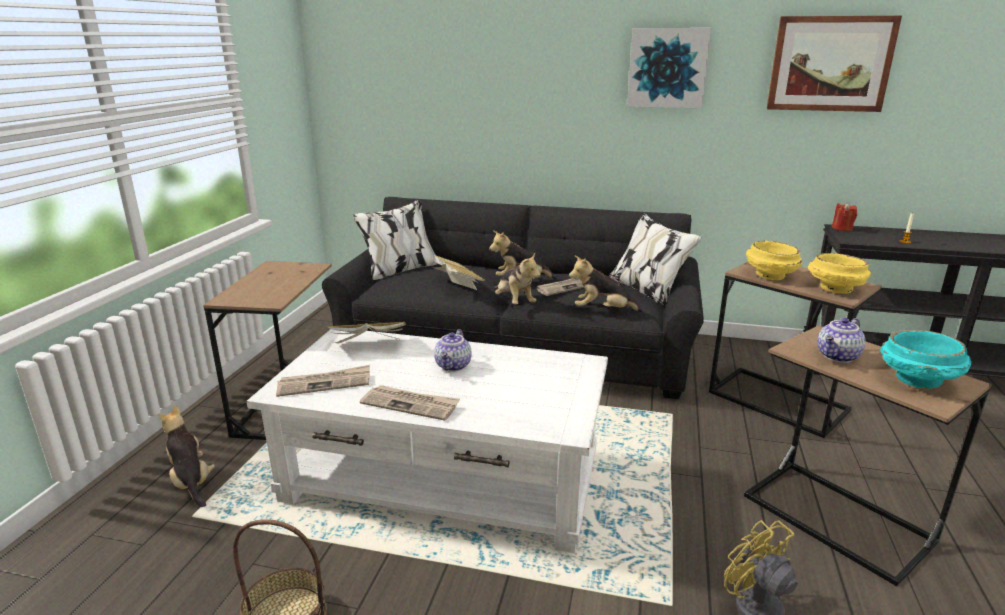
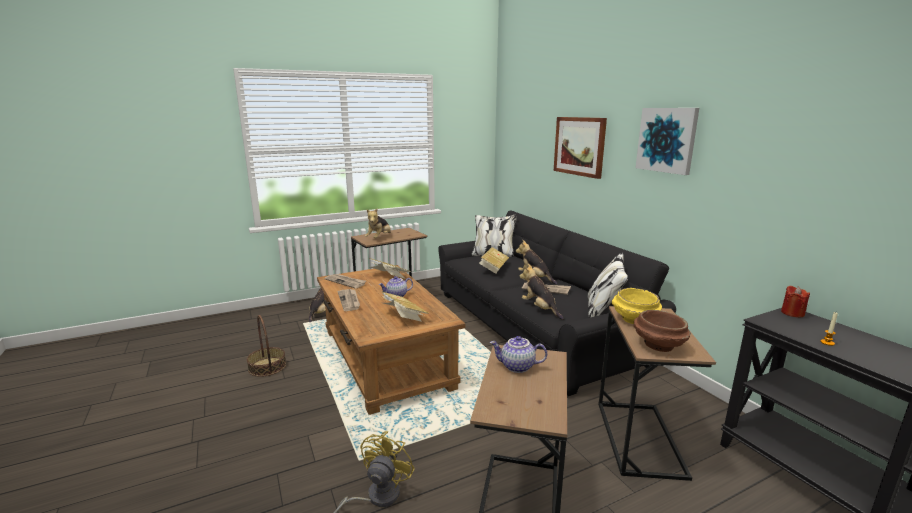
camera: 50 degrees right, 5 degrees down
white coffee table [247,329,608,553] -> brown coffee table [317,265,465,415]
plush toy [493,253,541,305] -> plush toy moved to [365,208,391,238]
picture [766,16,902,112] -> picture moved to [554,117,607,179]
yellow bowl [808,253,871,294] -> brown bowl [634,310,691,352]
turquoise bowl [880,330,971,388] -> none
none -> book [382,292,428,322]

